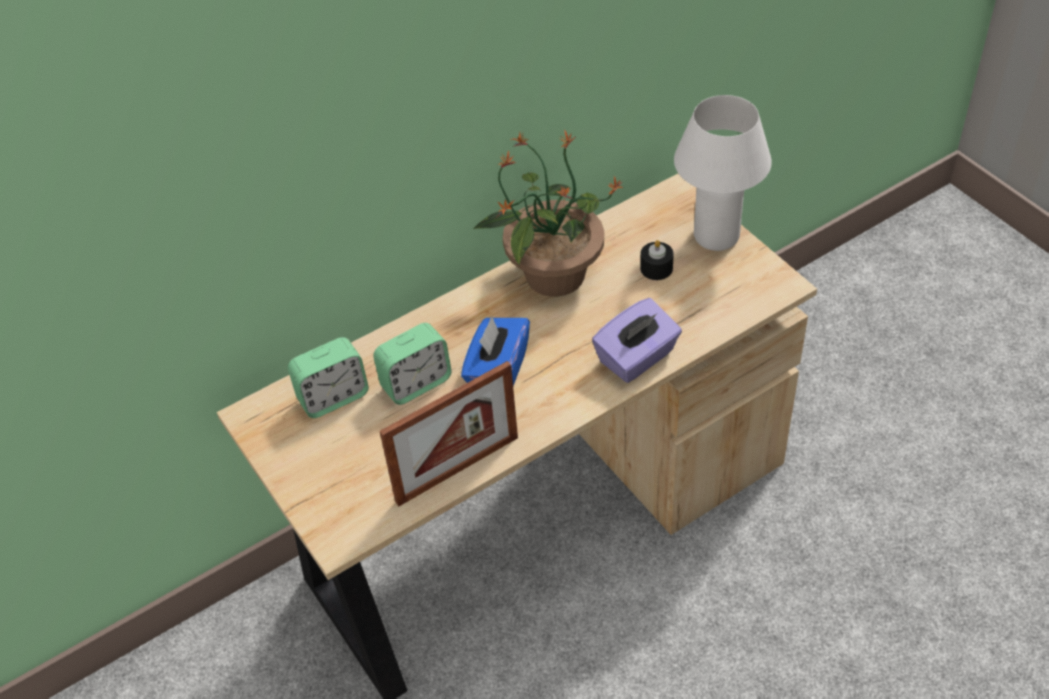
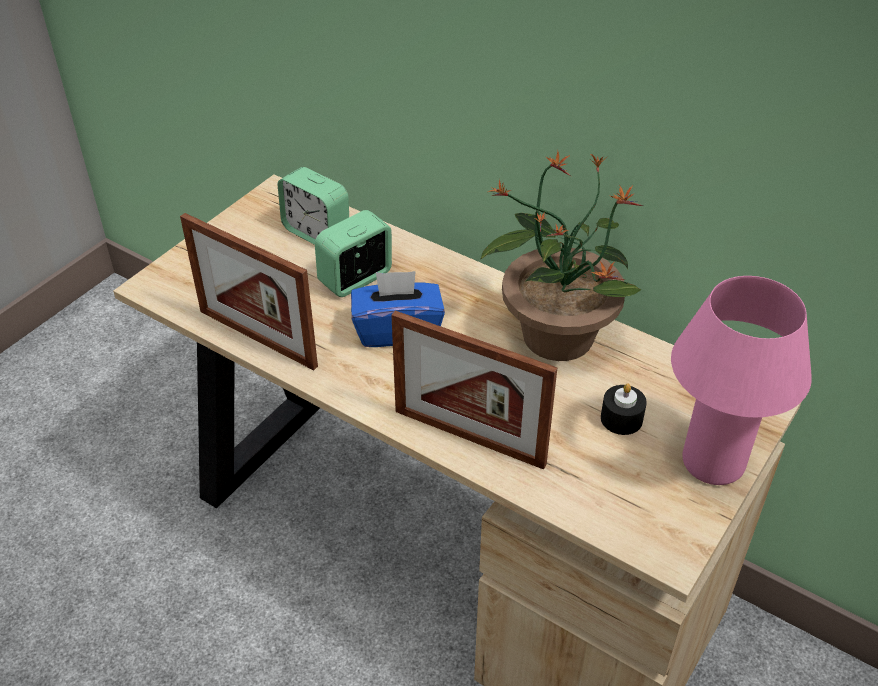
camera: 65 degrees right, 5 degrees down
alarm clock [373,323,452,405] -> alarm clock turned 105 degrees clockwise [315,210,392,297]
purple tissue box [592,298,682,383] -> picture frame [391,310,557,470]
white table lamp [674,95,772,251] -> pink table lamp [671,276,812,485]

